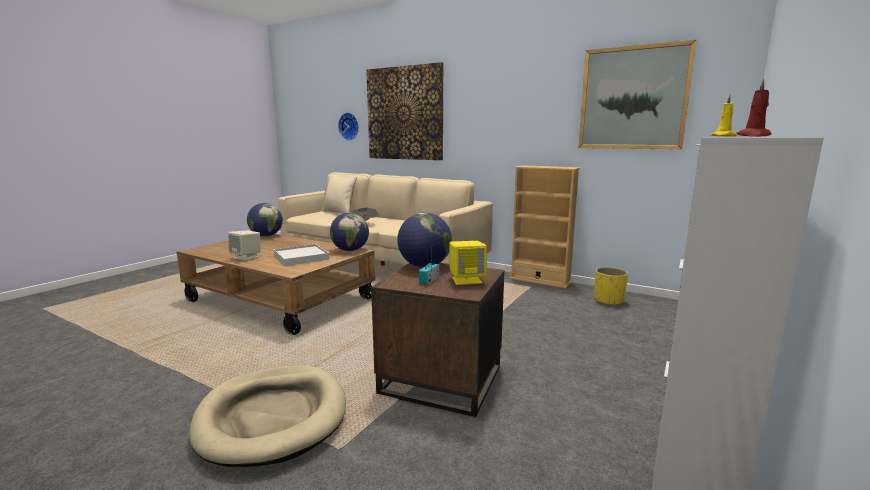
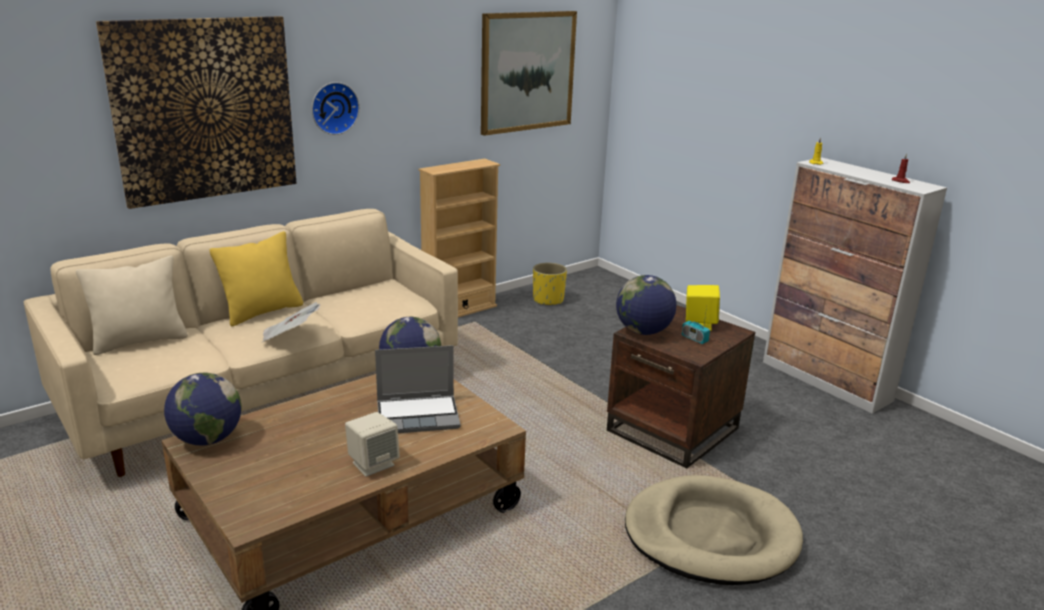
camera: 70 degrees left, 10 degrees up
white tray [274,244,329,266] -> laptop [375,345,461,433]
wall clock [338,113,359,140] -> wall clock moved to [312,82,360,135]
none -> yellow pillow [209,231,303,326]

